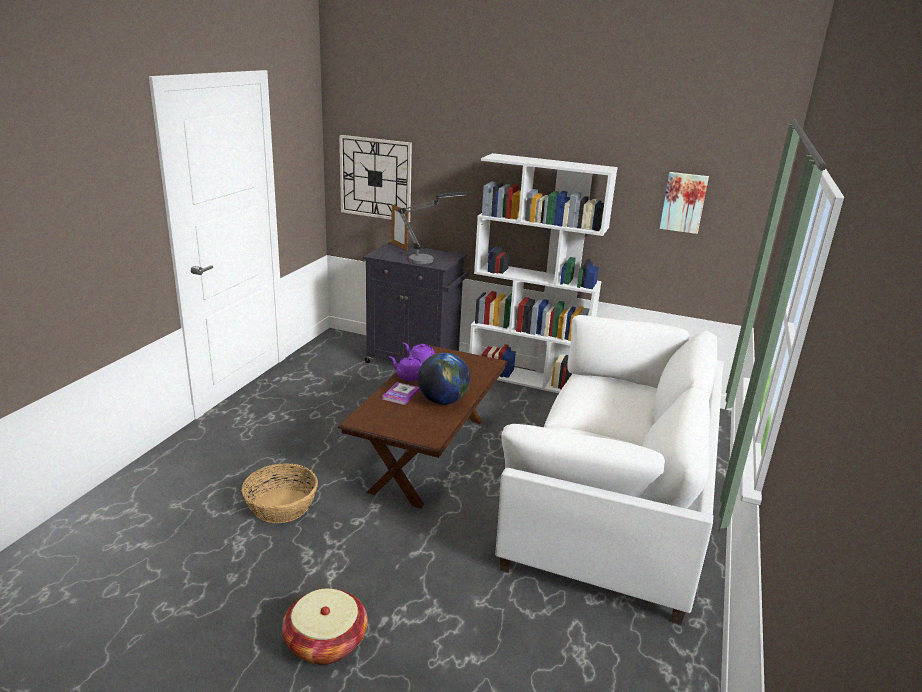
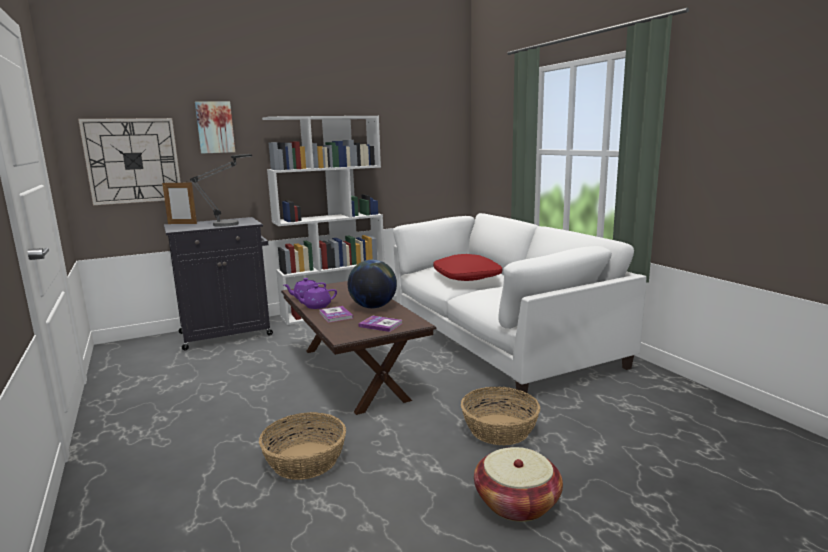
camera: 45 degrees left, 10 degrees down
picture [660,172,709,234] -> picture moved to [195,101,235,153]
none -> book [358,316,403,332]
none -> red pillow [433,254,502,281]
none -> basket [461,387,540,445]

